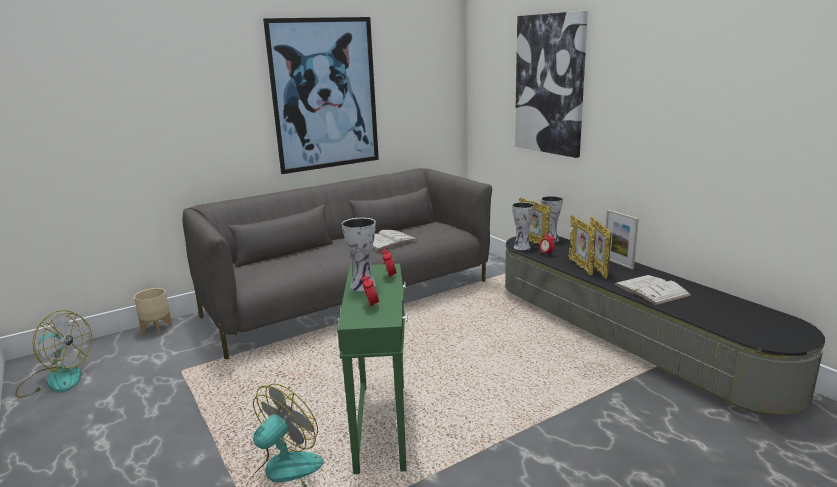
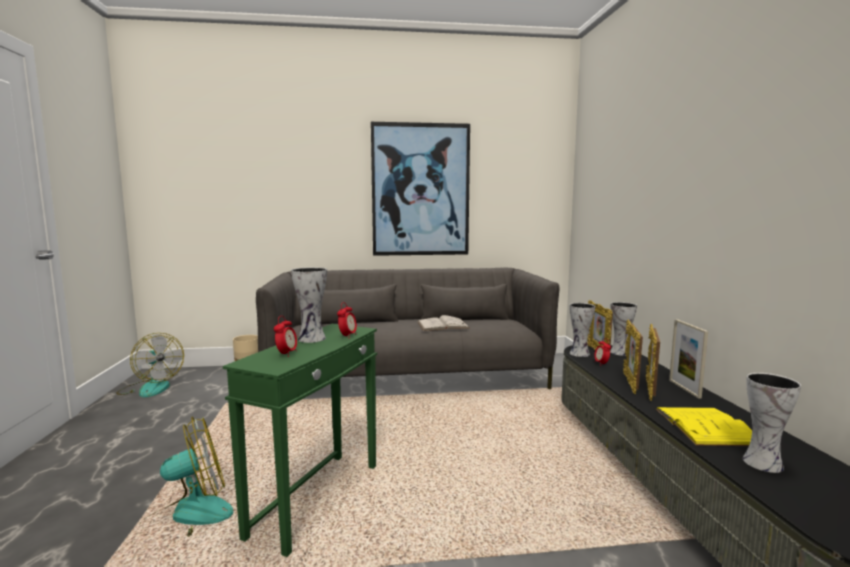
camera: 25 degrees right, 10 degrees down
picture [515,11,588,158] -> none
white book [614,275,692,305] -> yellow book [656,407,752,446]
none -> vase [743,373,801,473]

